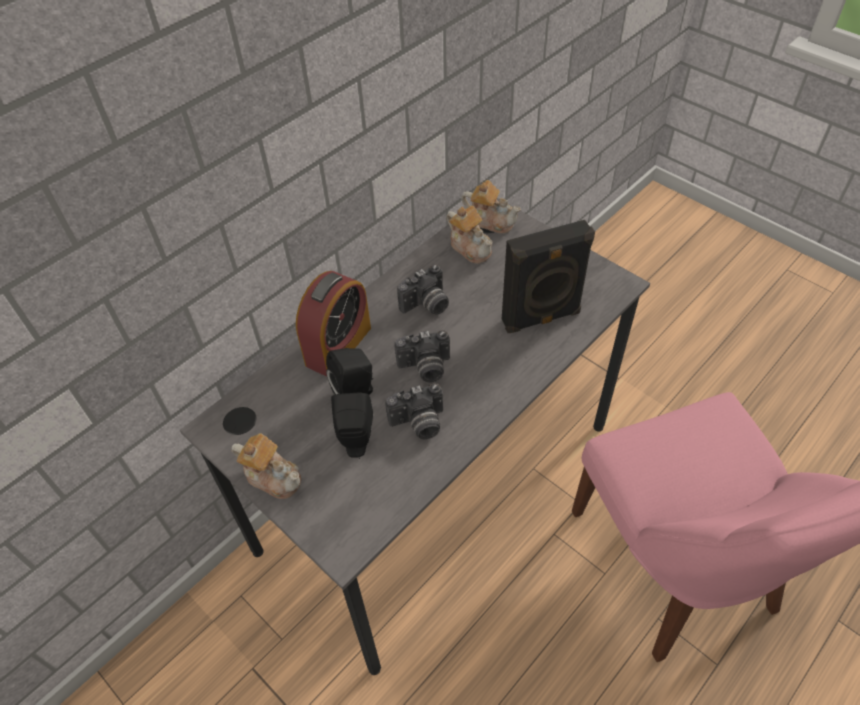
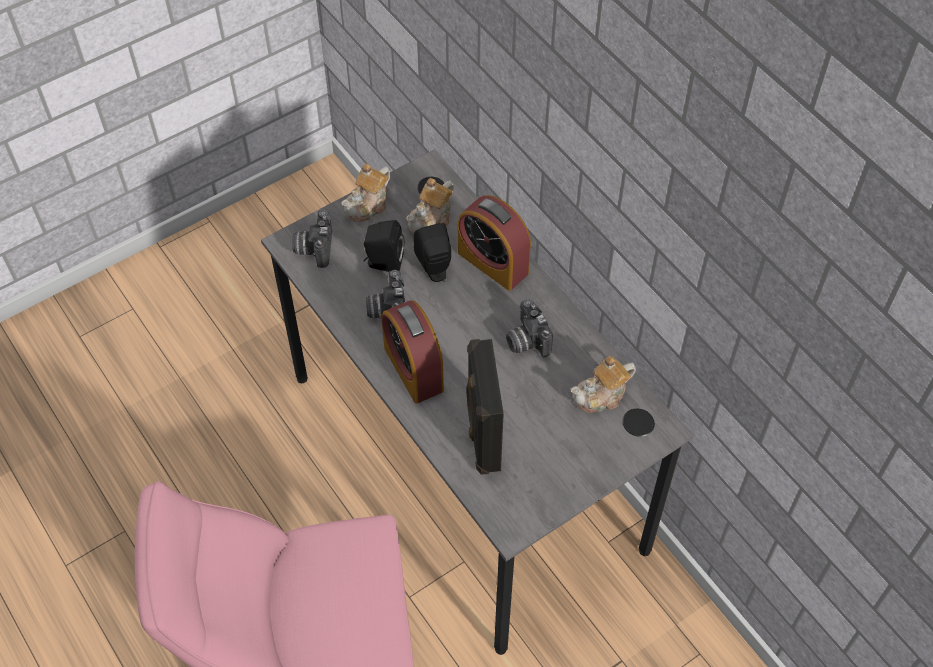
camera: 100 degrees right, 5 degrees up
camera [394,330,450,382] -> camera moved to [292,210,332,268]
teapot [461,180,521,234] -> teapot moved to [406,178,454,233]
none -> alarm clock [382,300,444,403]

